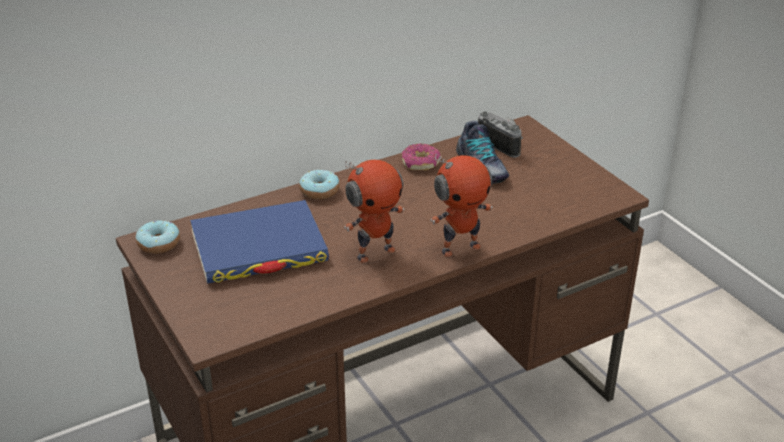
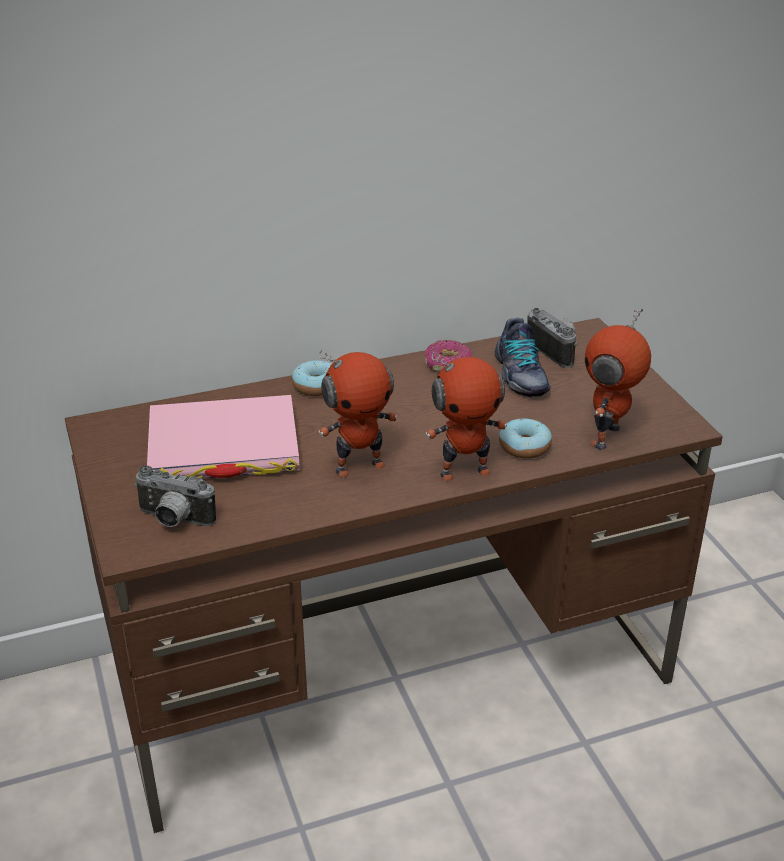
camera: 10 degrees right, 0 degrees up
donut [135,220,180,254] -> donut moved to [499,418,552,459]
blue book [190,200,329,284] -> pink book [147,395,300,478]
none -> camera [134,466,216,527]
none -> toy robot [585,308,651,450]

